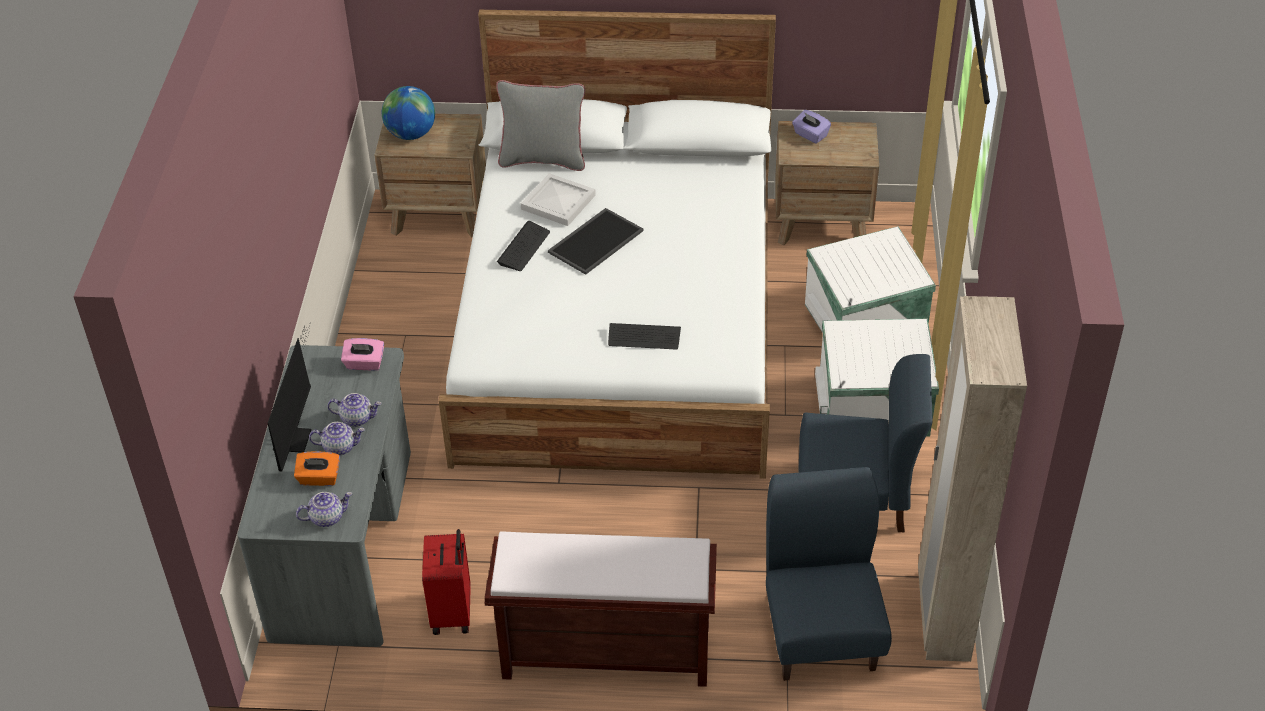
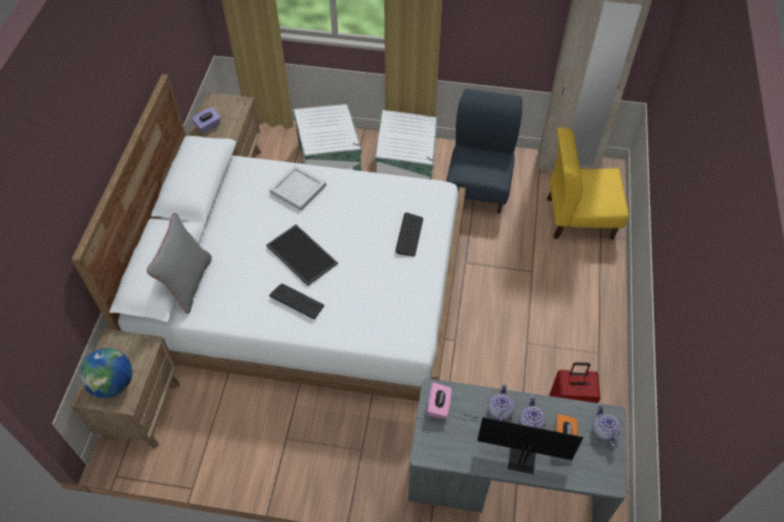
camera: 85 degrees left, 10 degrees up
brown bench [485,531,717,687] -> none
white tray [521,173,596,226] -> white tray moved to [269,165,326,211]
blue chair [766,467,892,681] -> yellow chair [547,128,629,239]

